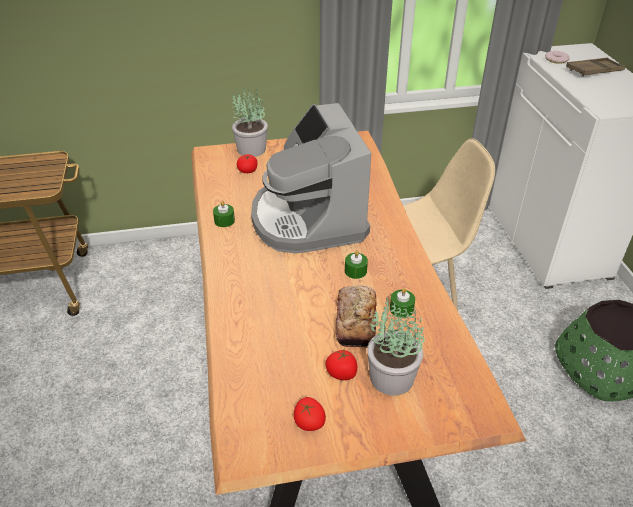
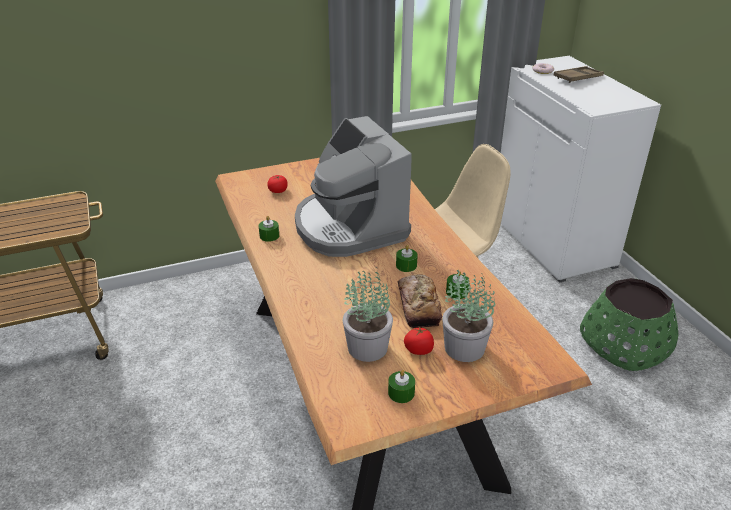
camera: 10 degrees left, 5 degrees down
potted plant [232,87,268,157] -> potted plant moved to [342,267,393,362]
tomato [294,397,326,431] -> green candle [388,370,415,403]

